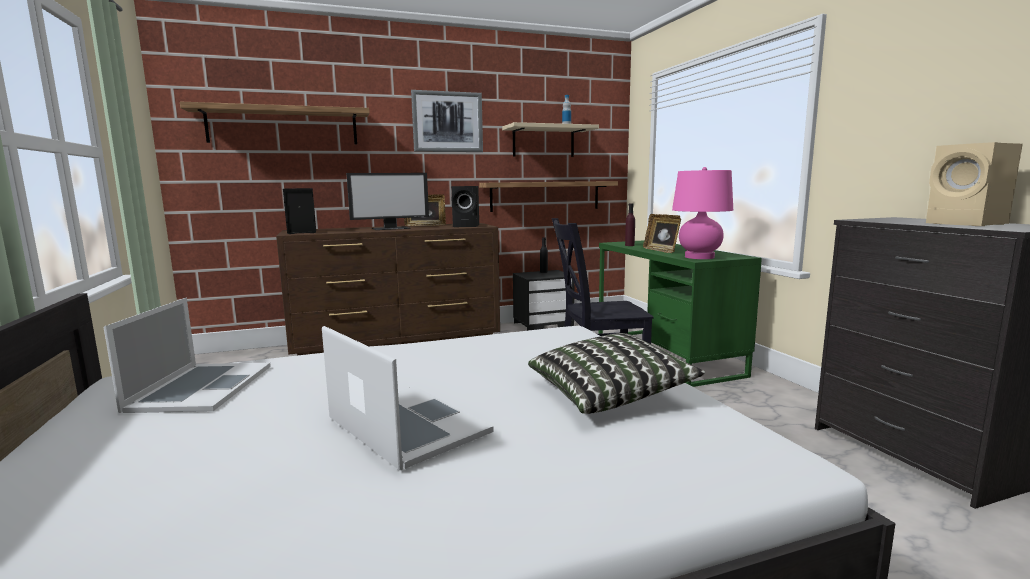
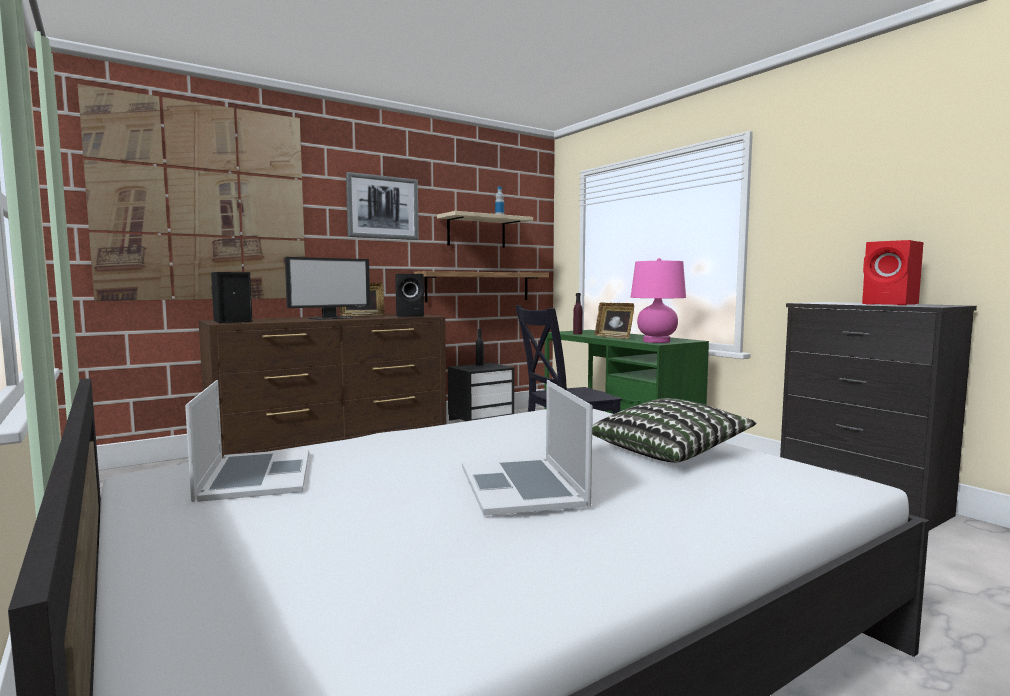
camera: 15 degrees left, 5 degrees down
shelf [180,102,370,144] -> picture [78,84,305,301]
laptop [322,326,493,470] -> laptop turned 135 degrees counterclockwise [462,380,593,516]
beige speaker [926,142,1023,226] -> red speaker [862,240,924,305]

